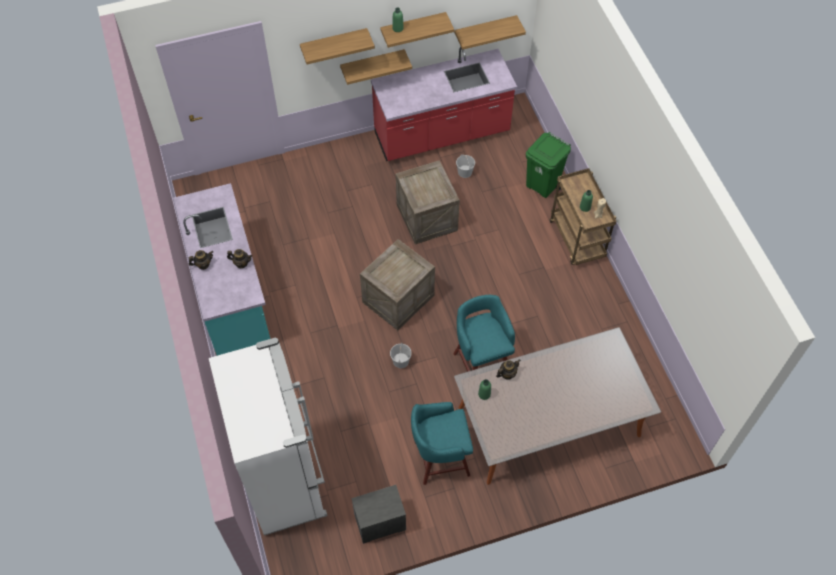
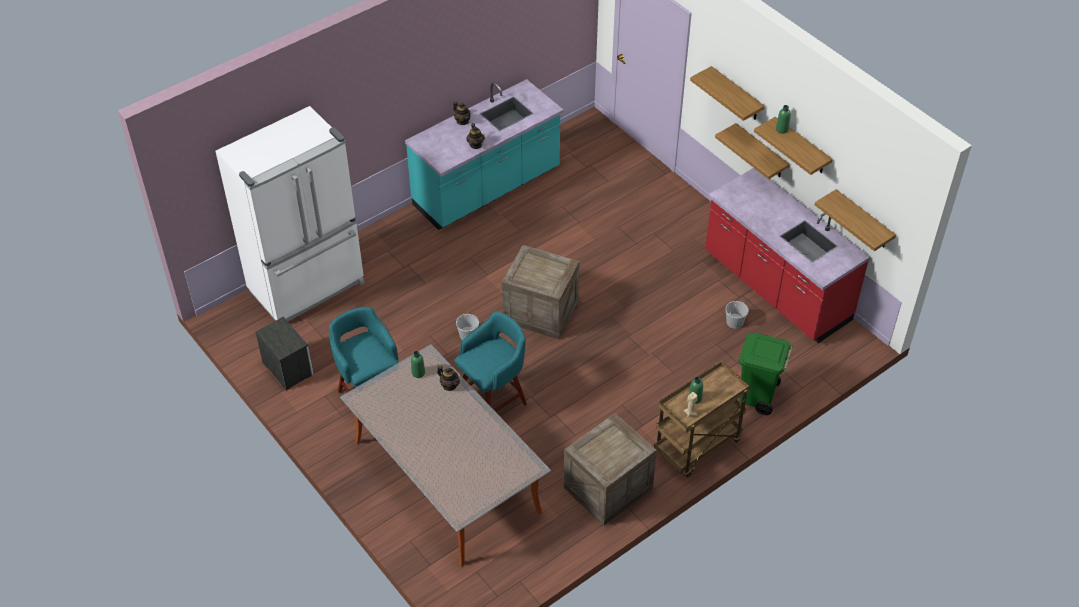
camera: 70 degrees right, 10 degrees down
crate [396,160,460,244] -> crate moved to [564,413,657,526]

